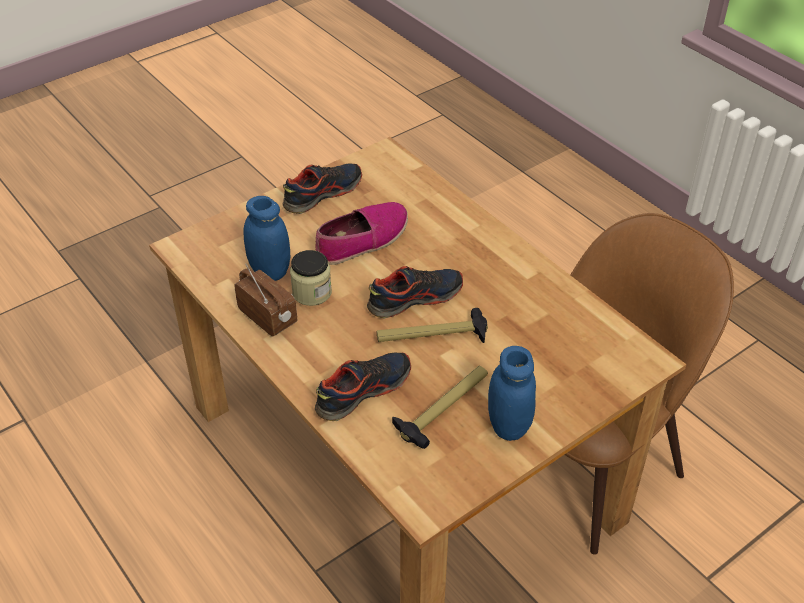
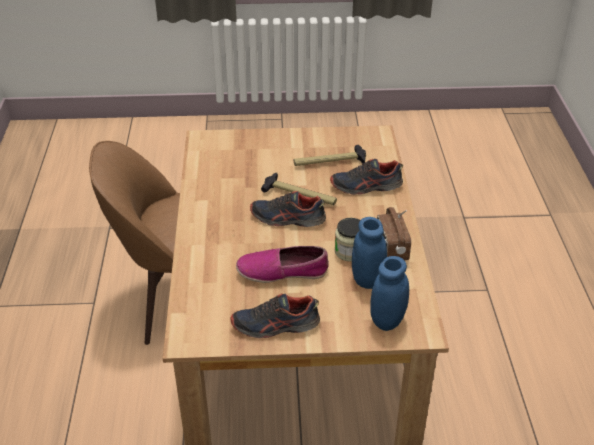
camera: 145 degrees left, 5 degrees down
blue jar [488,346,536,441] -> blue jar moved to [370,256,409,331]

